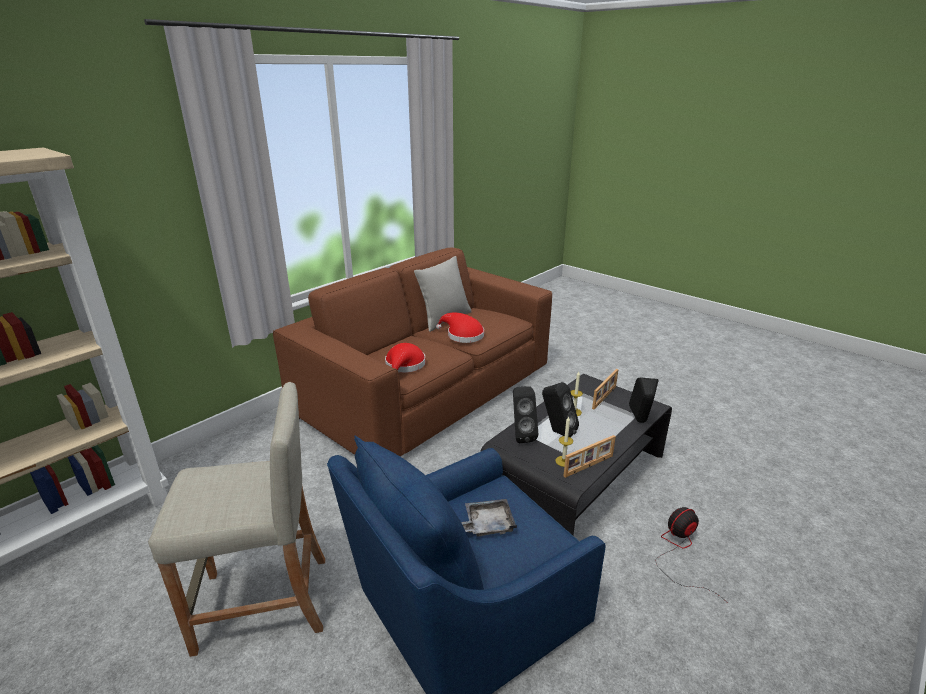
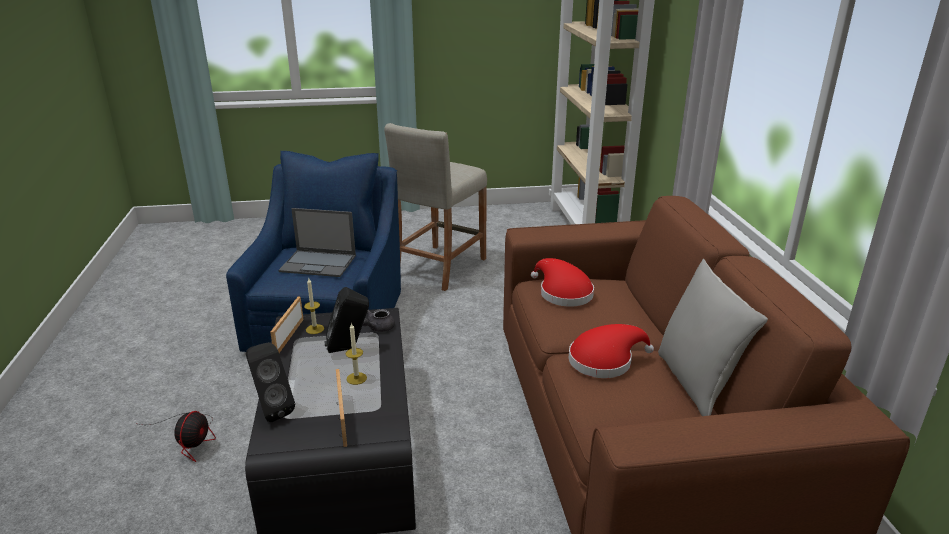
camera: 130 degrees right, 0 degrees up
grey tray [461,499,517,537] -> laptop [279,208,356,277]
black speaker [513,386,539,443] -> grey teapot [362,309,395,332]

